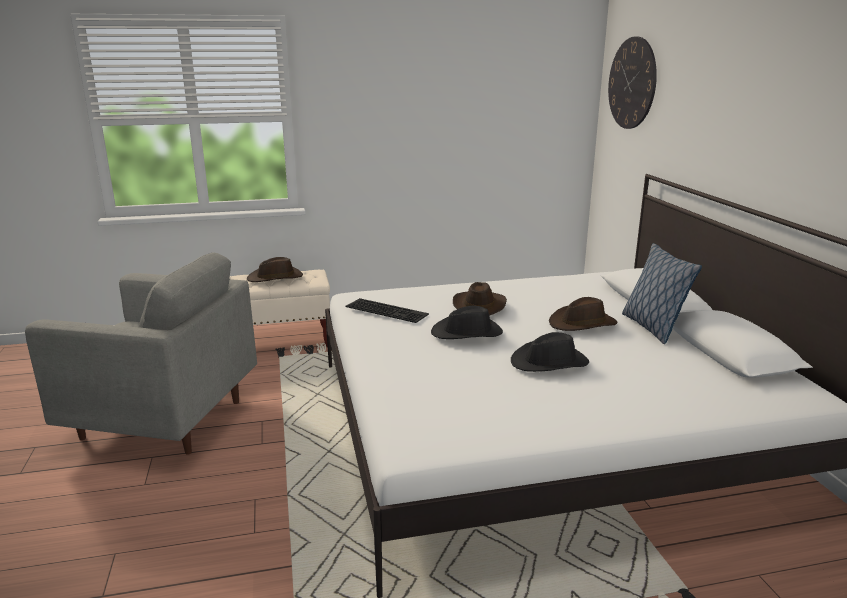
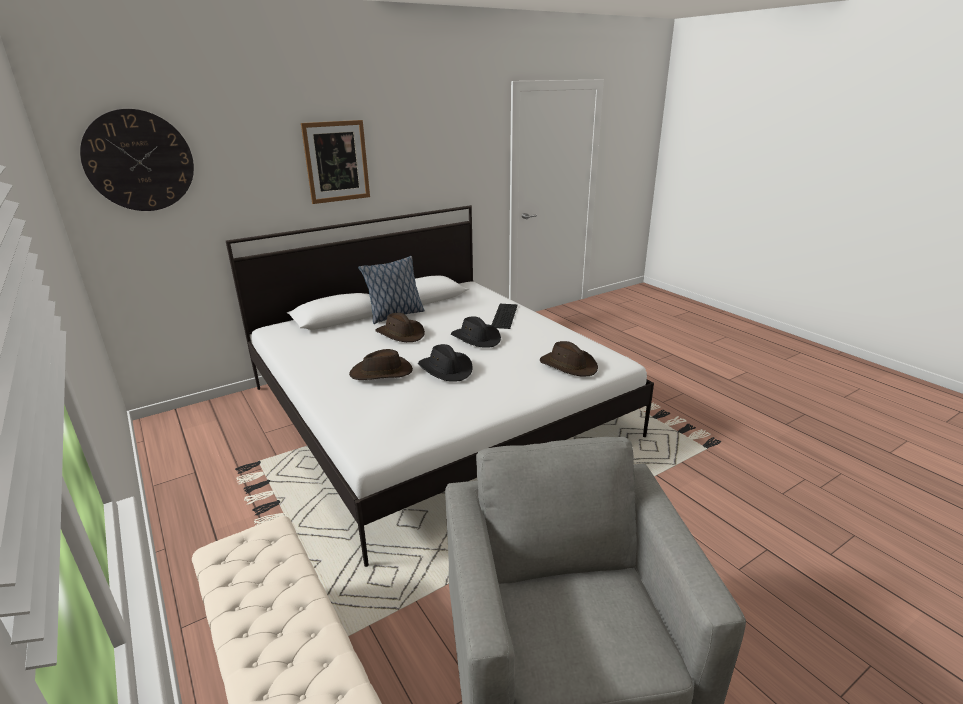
camera: 110 degrees left, 5 degrees up
brown hat [247,257,303,282] -> brown hat moved to [540,341,598,377]
keyboard [345,298,429,323] -> keyboard moved to [491,304,518,329]
none -> picture [301,120,370,204]

